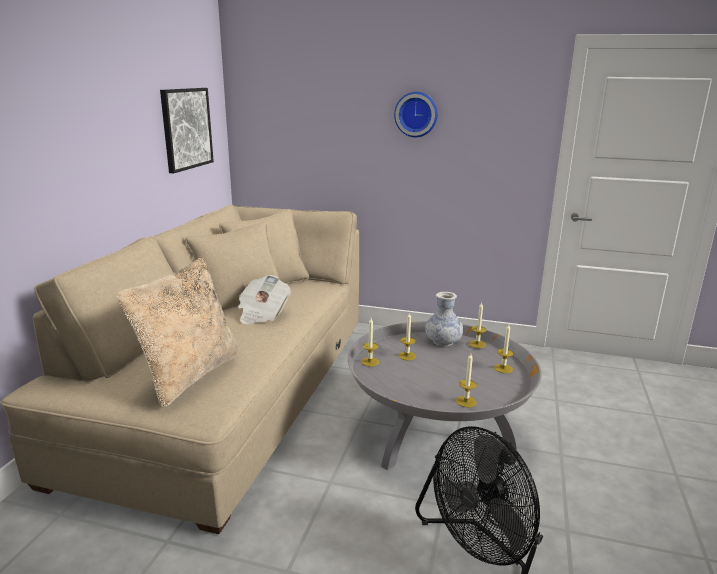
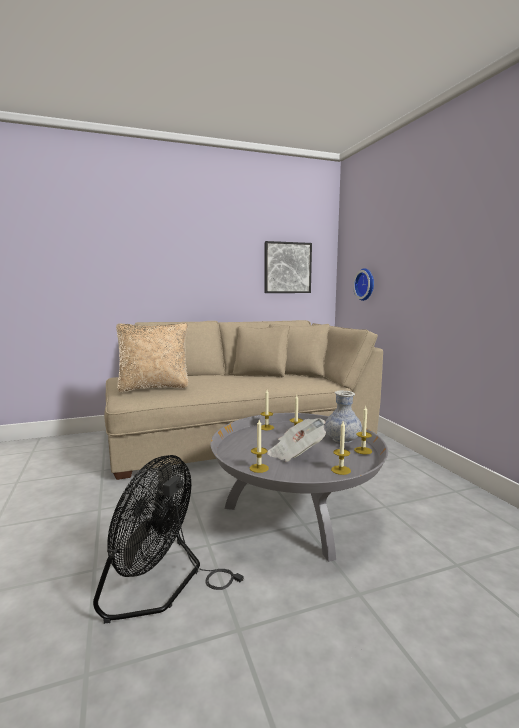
camera: 55 degrees right, 10 degrees down
newspaper [238,275,291,324] -> newspaper moved to [267,418,326,461]
wall clock [394,92,438,137] -> wall clock moved to [353,268,374,301]

